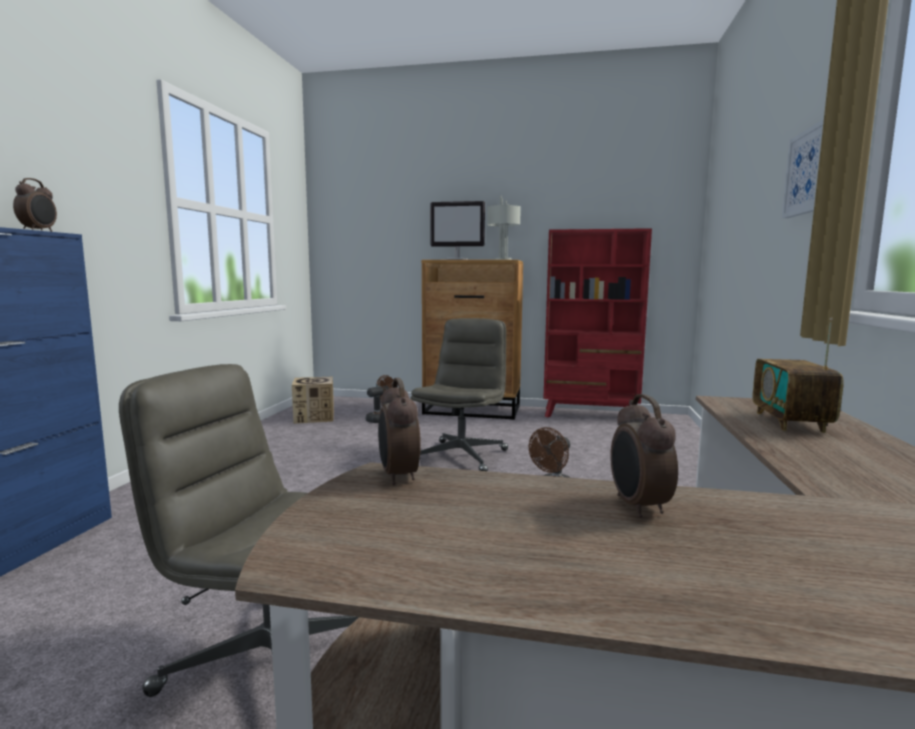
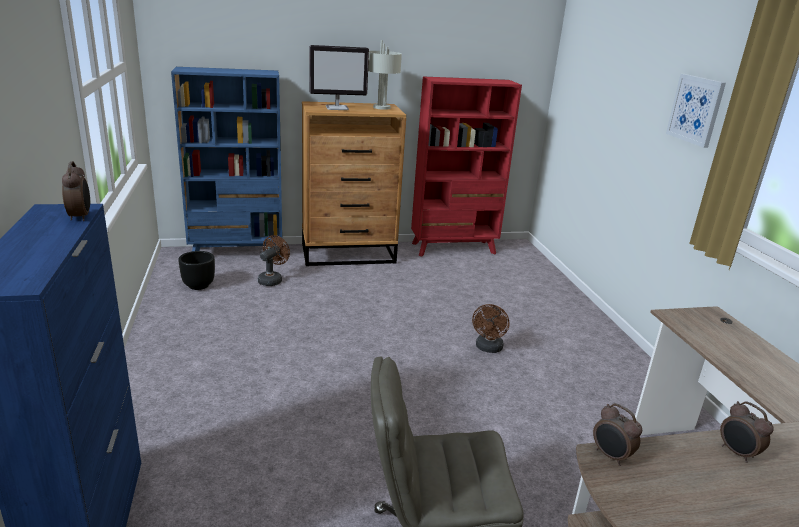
camera: 25 degrees left, 15 degrees up
cardboard box [292,377,334,424] -> black planter [178,251,215,290]
grey office chair [411,318,508,471] -> none
radio [752,317,844,433] -> none
none -> blue bookcase [171,67,282,255]

